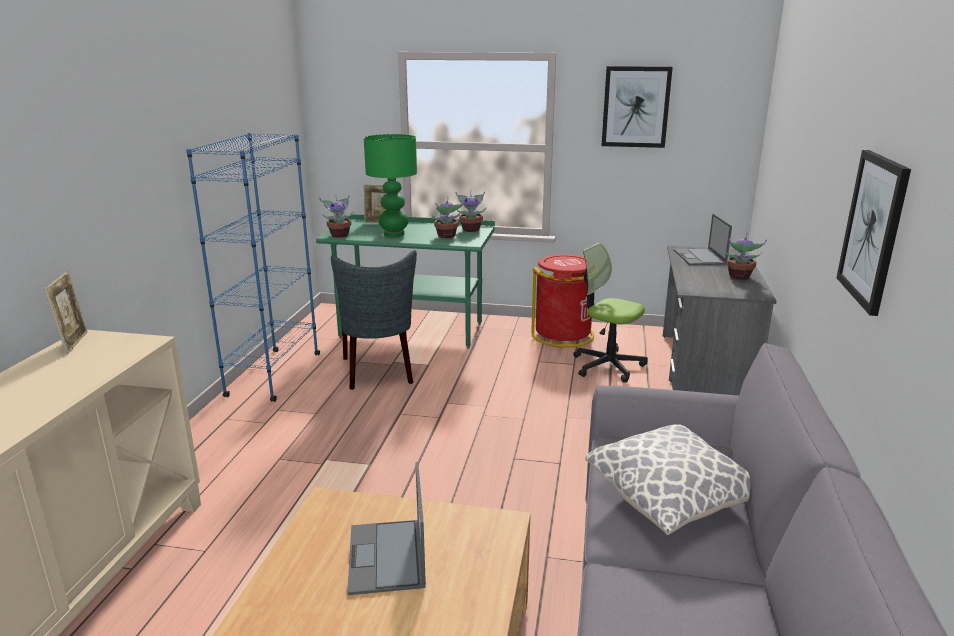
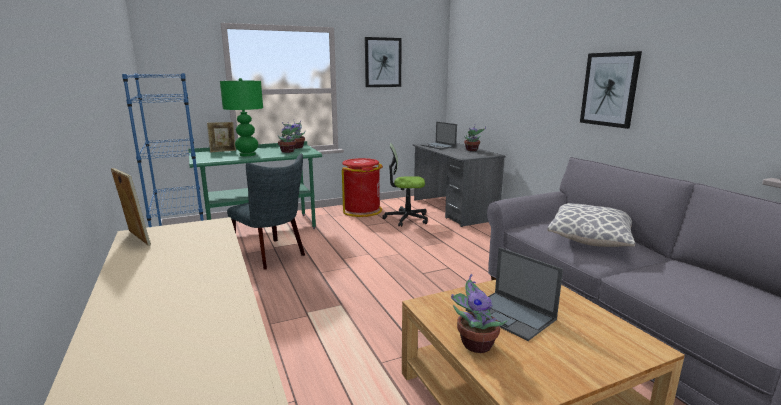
camera: 35 degrees left, 5 degrees down
potted plant [319,195,354,238] -> potted plant moved to [451,274,508,353]

